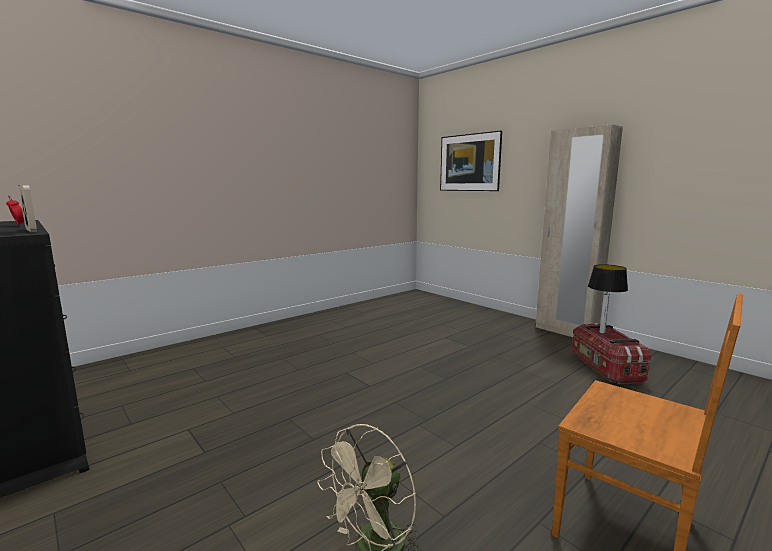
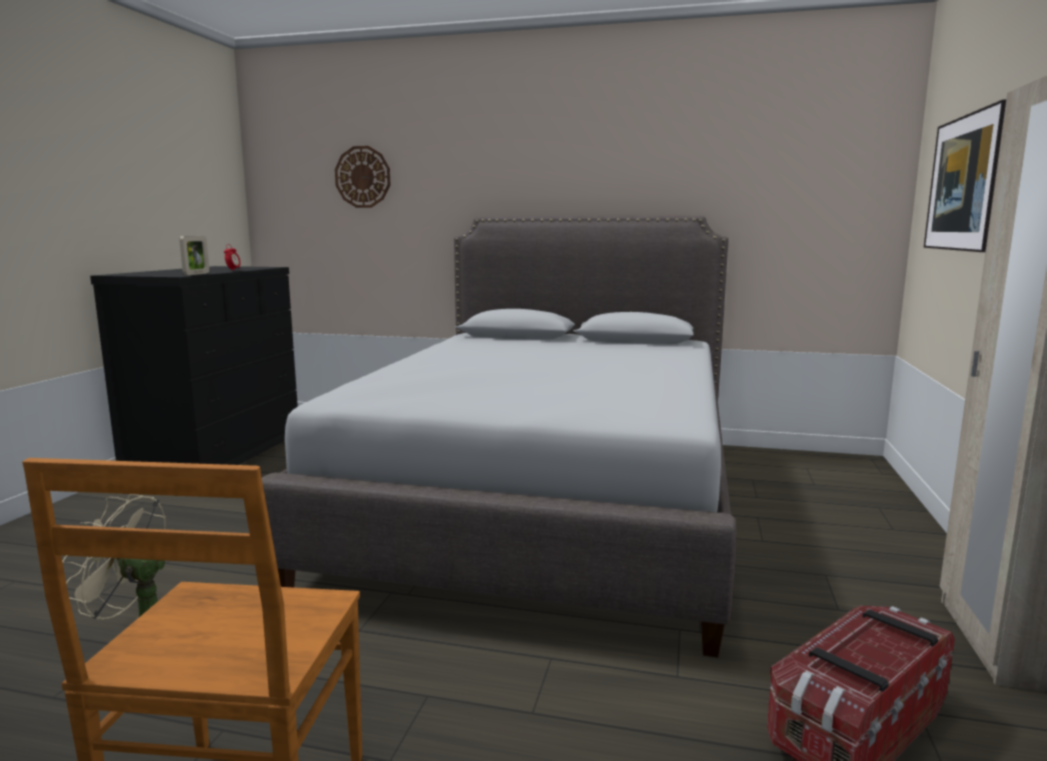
camera: 55 degrees right, 0 degrees up
table lamp [588,264,628,334] -> none
none -> grey bed [262,215,736,657]
none -> wall clock [335,146,391,208]

